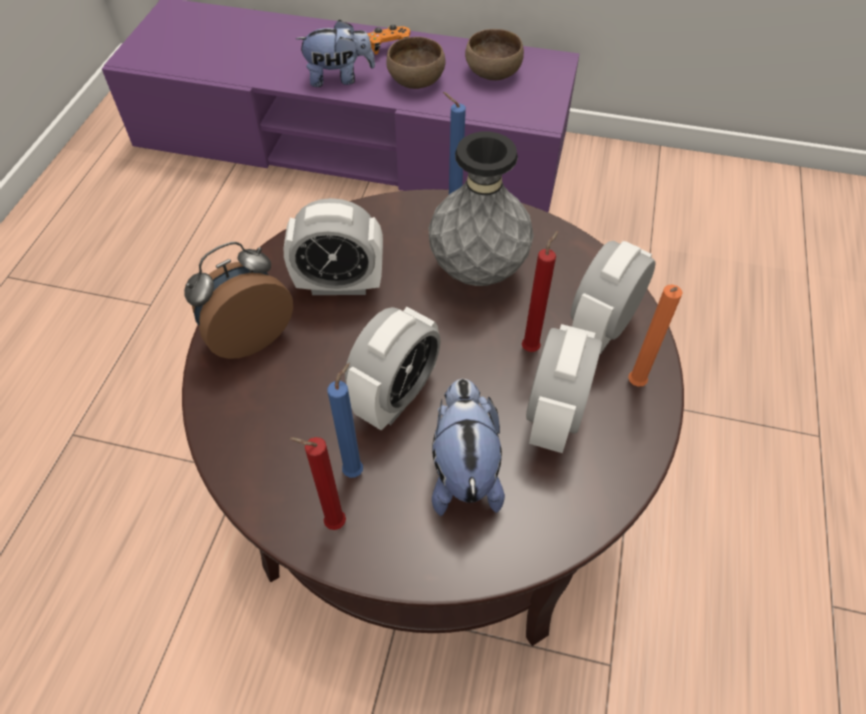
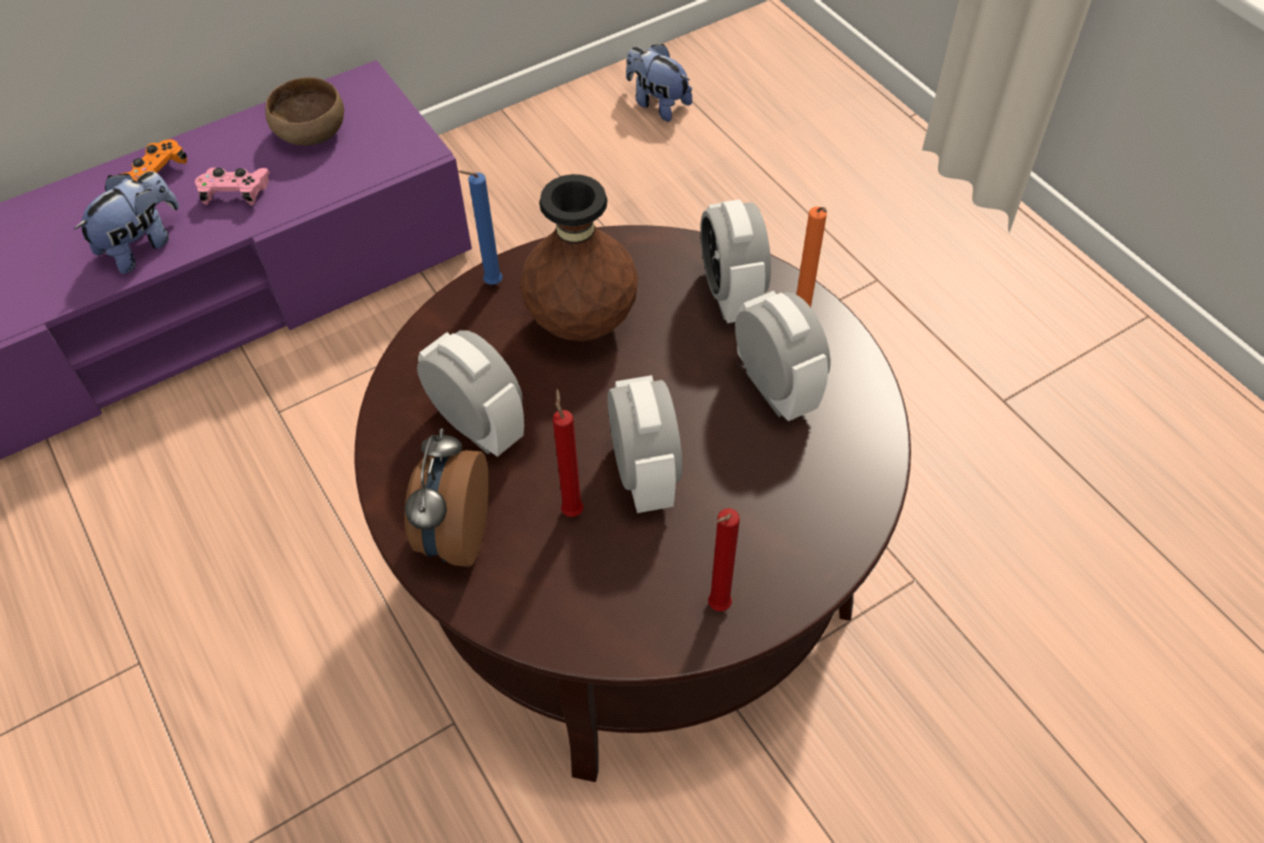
camera: 45 degrees left, 0 degrees up
alarm clock [284,198,383,295] -> alarm clock turned 90 degrees counterclockwise [417,330,524,457]
blue candle [328,363,363,478] -> none
brown bowl [386,37,446,89] -> pink game controller [195,168,270,205]
grey vase [429,131,534,286] -> brown vase [520,174,638,341]
plush toy [432,379,505,516] -> plush toy moved to [626,44,692,122]
red candle [522,231,558,352] -> red candle moved to [553,389,583,517]

